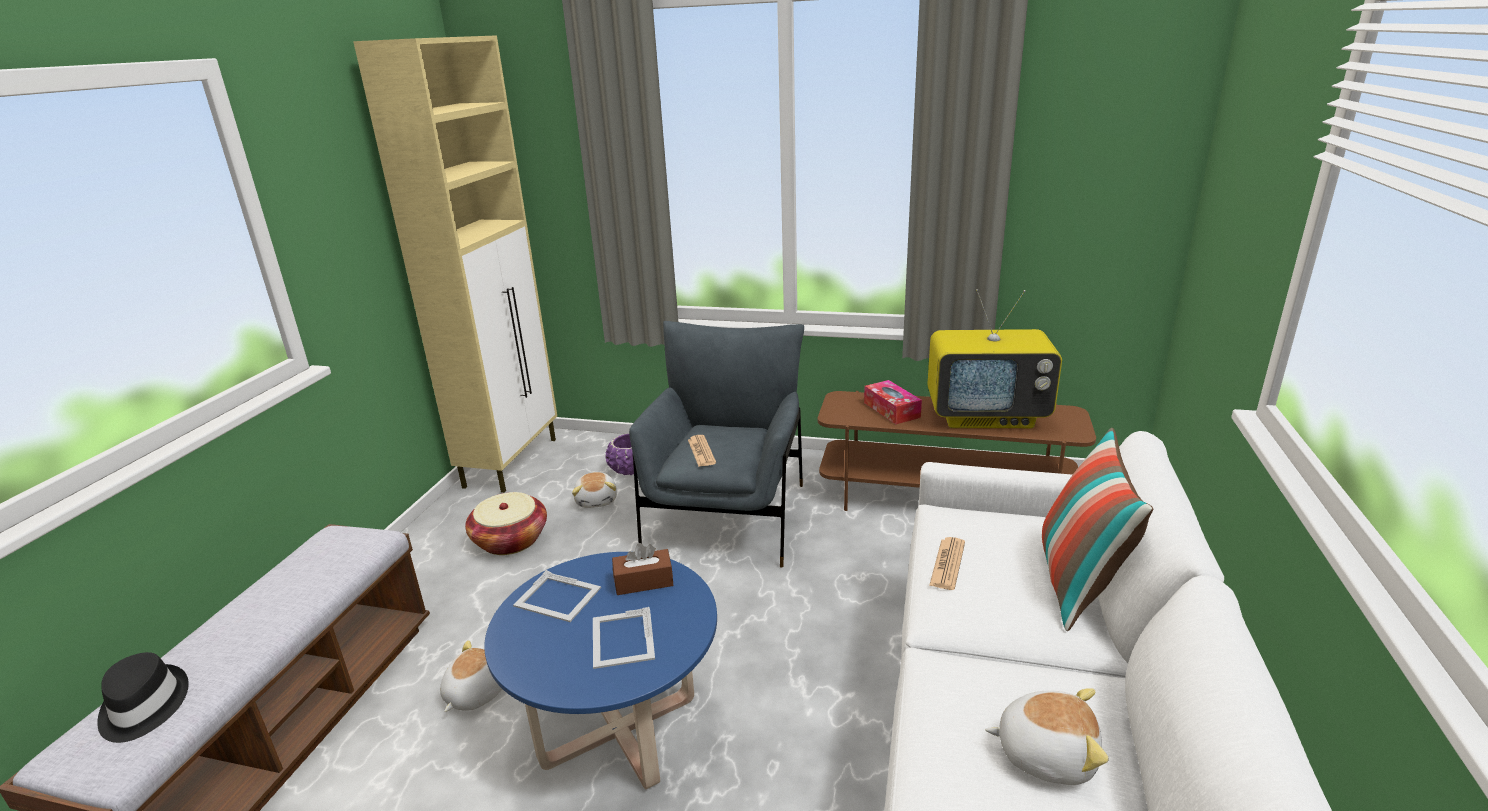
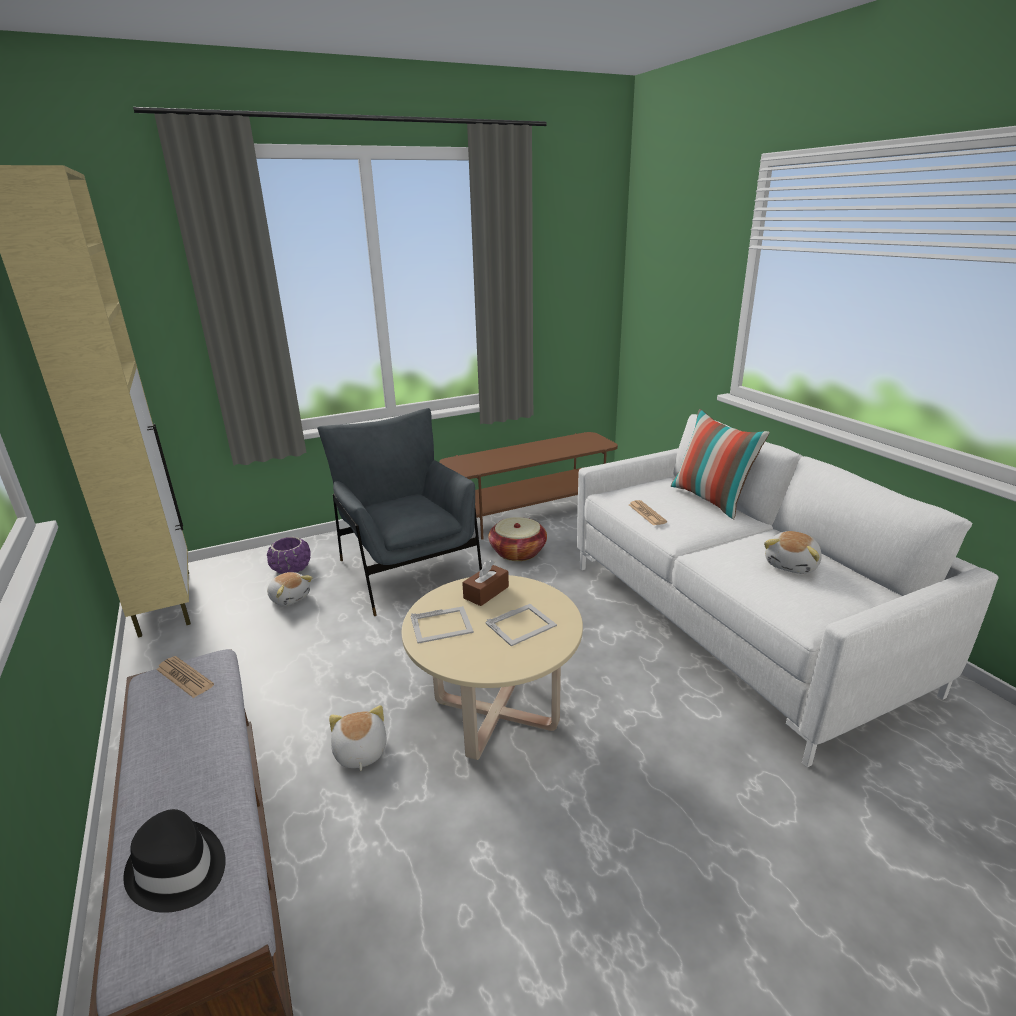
camera: 40 degrees left, 0 degrees up
basket [465,492,547,555] -> basket moved to [488,517,547,561]
blue coffee table [484,552,717,789] -> beige coffee table [402,575,583,760]
picture frame [593,607,655,669] -> picture frame turned 75 degrees counterclockwise [485,604,557,646]
newspaper [688,435,716,467] -> newspaper moved to [156,656,214,698]
tissue box [864,380,922,424] -> none
television [928,289,1062,428] -> none
plush toy [985,688,1109,785] -> plush toy turned 150 degrees clockwise [764,531,822,574]

